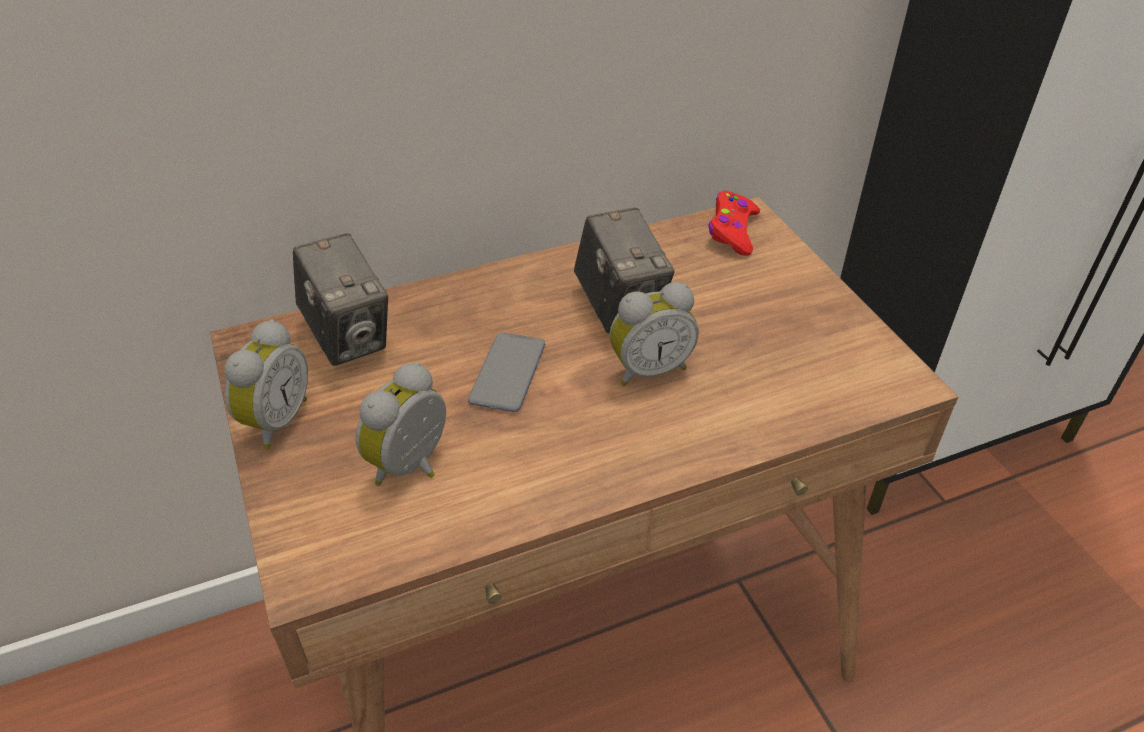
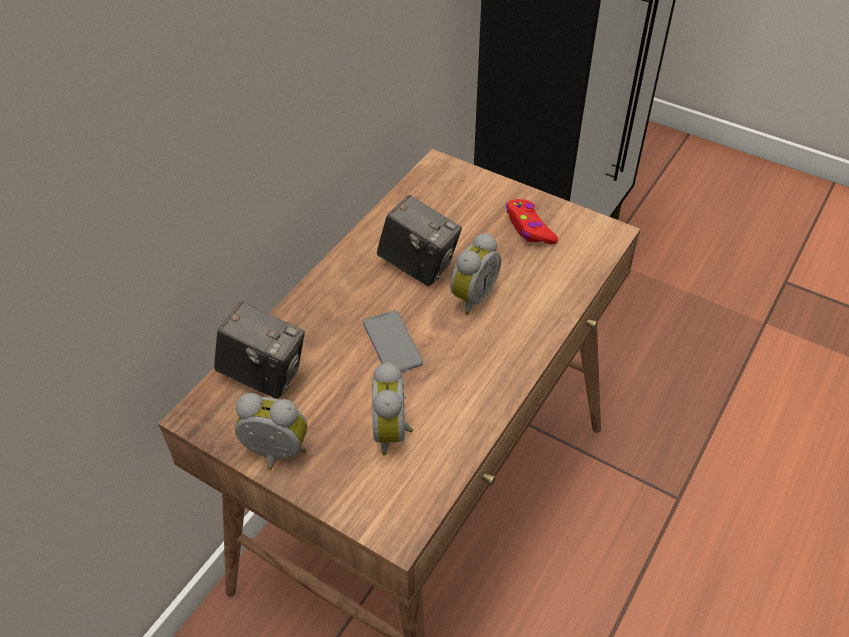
camera: 35 degrees left, 5 degrees up
alarm clock [225,319,308,449] -> alarm clock turned 60 degrees counterclockwise [235,393,307,471]
red game controller [708,191,760,256] -> red game controller moved to [506,199,558,245]

